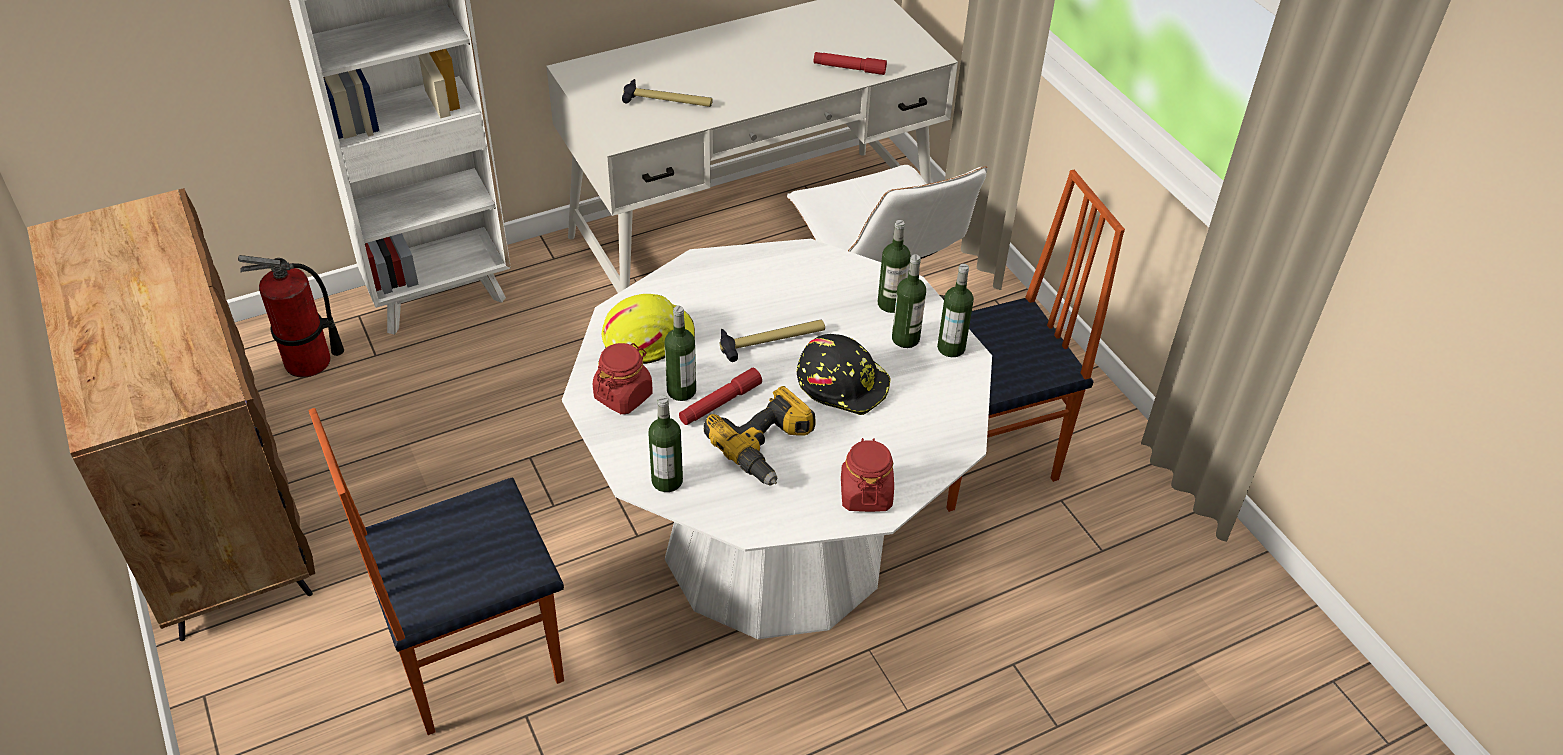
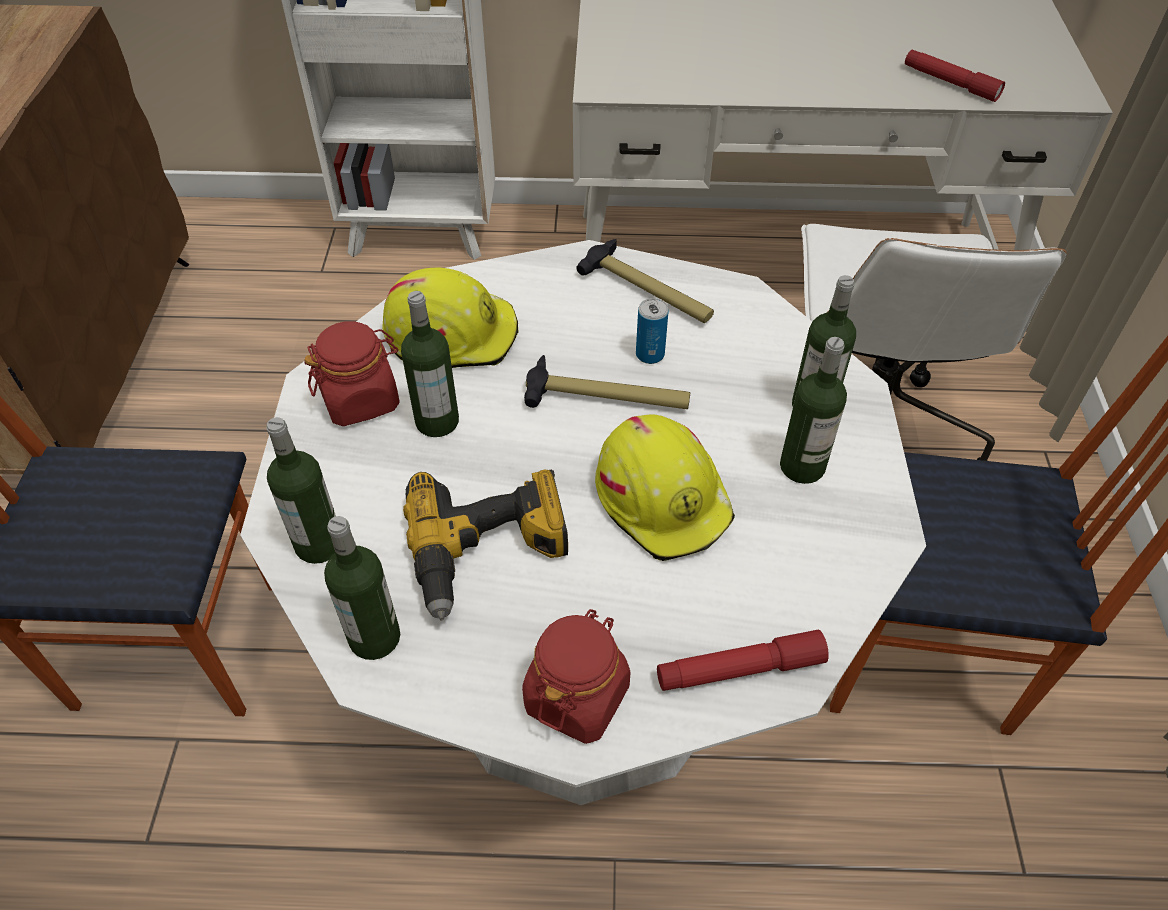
camera: 30 degrees right, 5 degrees up
fire extinguisher [238,255,344,378] -> none
hammer [622,79,713,107] -> hammer moved to [576,239,714,323]
red flashlight [679,368,762,425] -> red flashlight moved to [657,630,829,691]
black hard hat [797,334,891,415] -> yellow hard hat [595,415,735,561]
bottle [937,264,974,357] -> bottle moved to [324,516,400,660]
none -> can [636,298,669,364]

